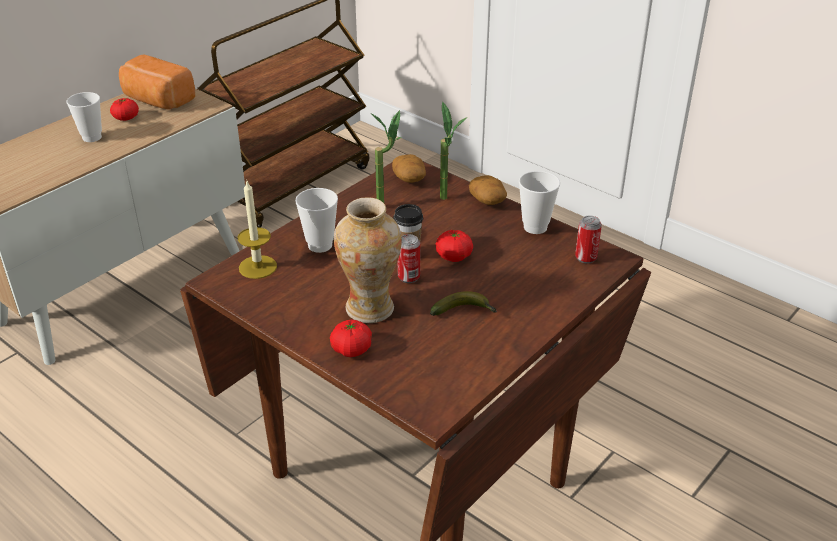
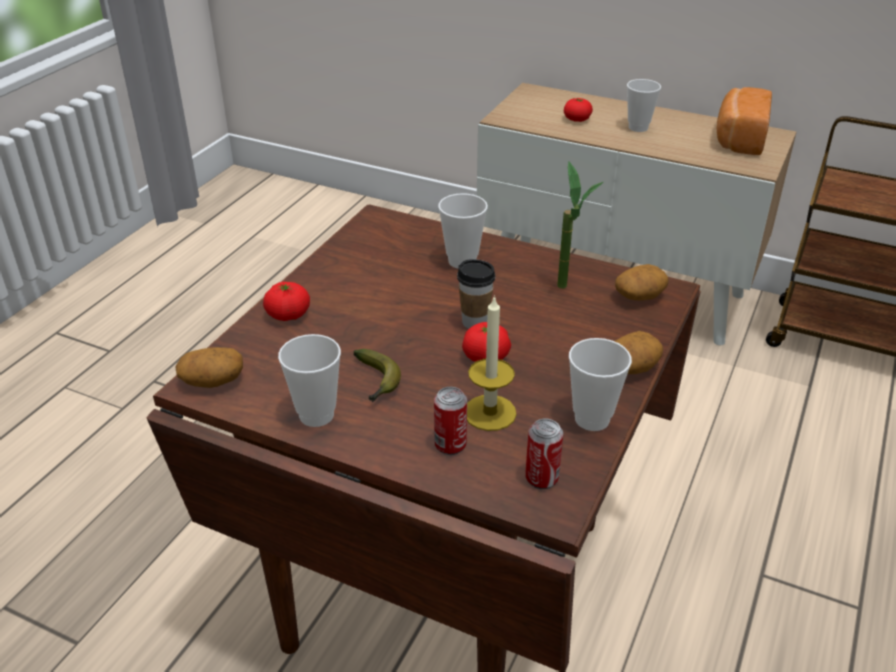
camera: 75 degrees right, 0 degrees up
tomato [110,98,139,121] -> tomato moved to [564,98,593,122]
candle [238,179,277,279] -> candle moved to [467,295,517,431]
vase [334,197,402,323] -> none
can [398,234,420,283] -> can moved to [434,387,467,455]
potted plant [440,102,468,200] -> none
none -> potato [176,347,243,388]
none -> cup [278,334,341,427]

